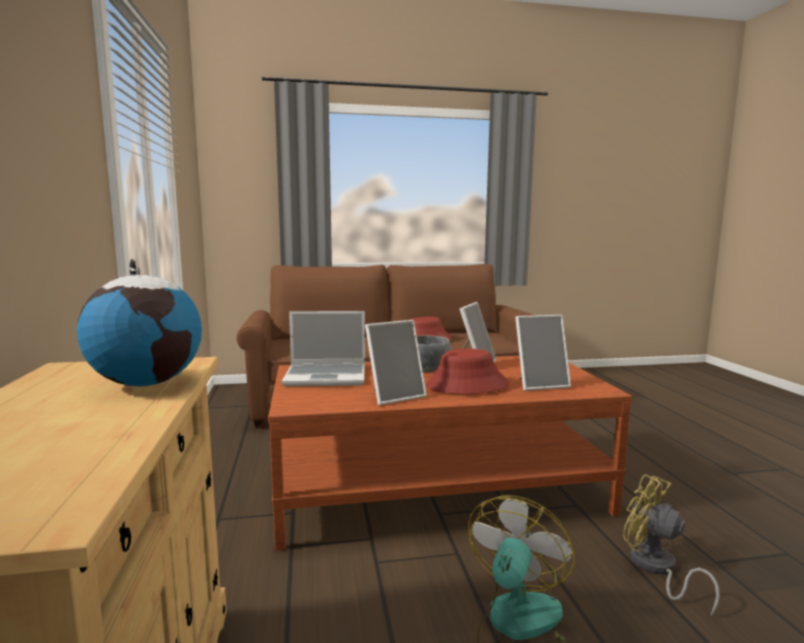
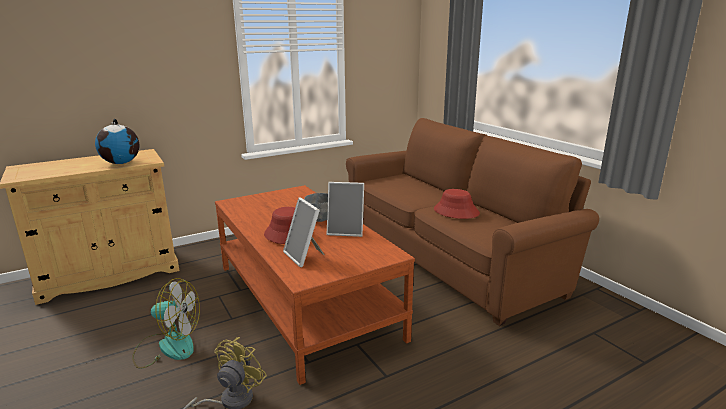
camera: 70 degrees right, 10 degrees up
laptop [282,311,365,386] -> none
picture frame [365,320,427,405] -> none

